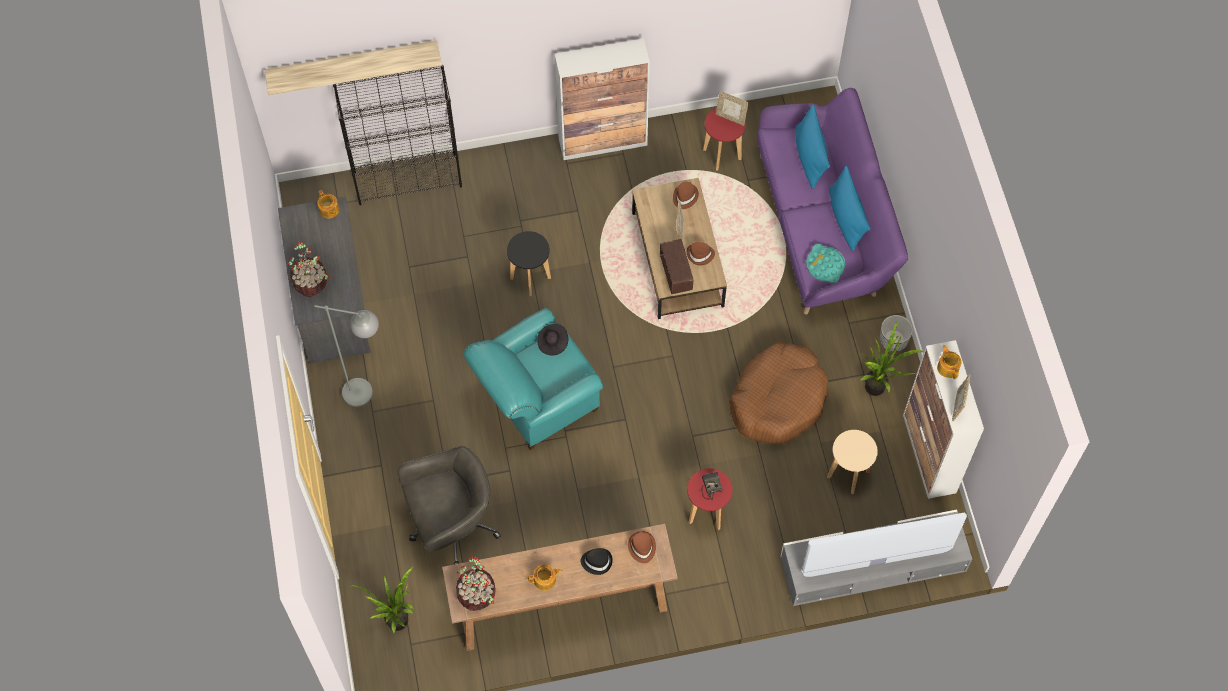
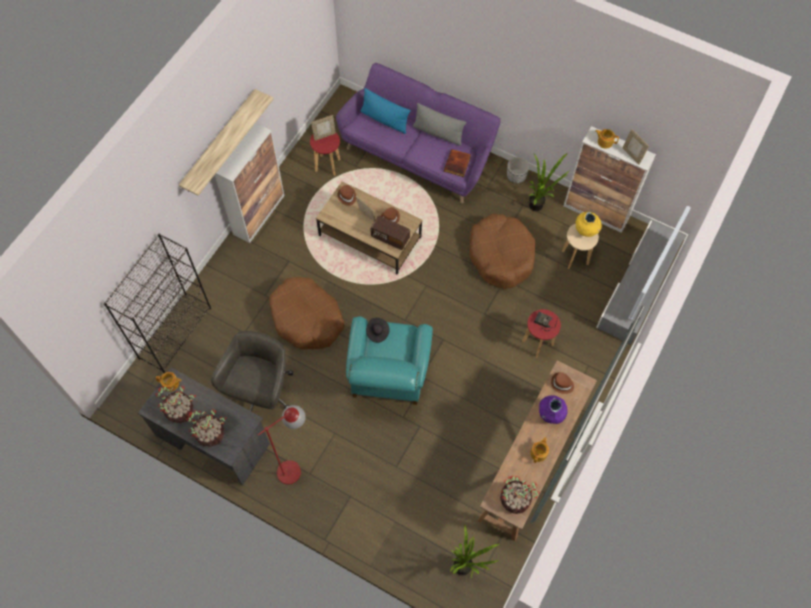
camera: 50 degrees left, 0 degrees up
shelf [264,40,442,95] -> shelf moved to [179,89,274,196]
grey floor lamp [314,305,379,407] -> red floor lamp [257,405,306,485]
grey office chair [398,446,501,565] -> grey office chair moved to [211,331,293,412]
black stool [507,231,551,296] -> brown dog bed [269,277,345,350]
black hat [581,548,613,575] -> purple vase [539,395,568,424]
turquoise tray [806,244,845,283] -> book [444,149,471,177]
blue pillow [829,166,870,251] -> grey pillow [413,103,466,146]
none -> potted plant [155,385,196,423]
none -> yellow vase [576,211,602,237]

